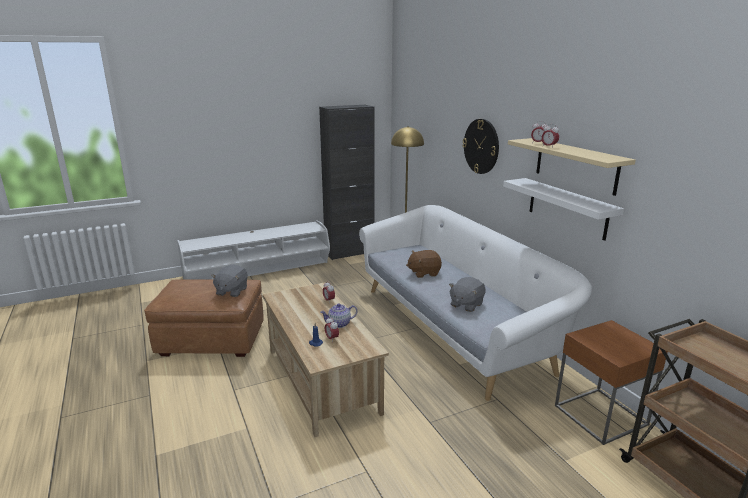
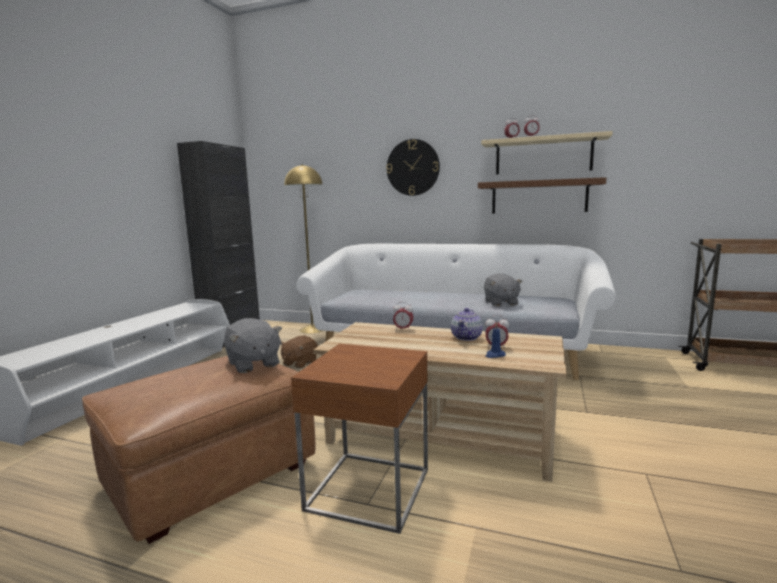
camera: 45 degrees left, 10 degrees down
brown plush toy [406,250,442,278] -> brown plush toy moved to [281,335,318,369]
white shelf [503,178,624,241] -> brown shelf [478,177,606,214]
brown side table [555,320,668,445] -> brown side table moved to [291,344,428,534]

